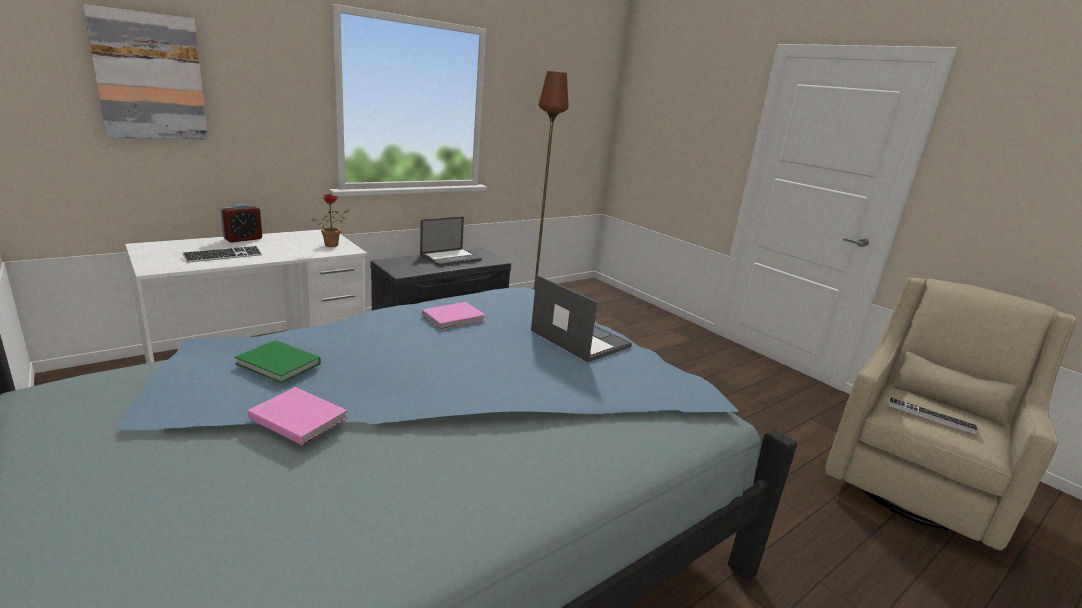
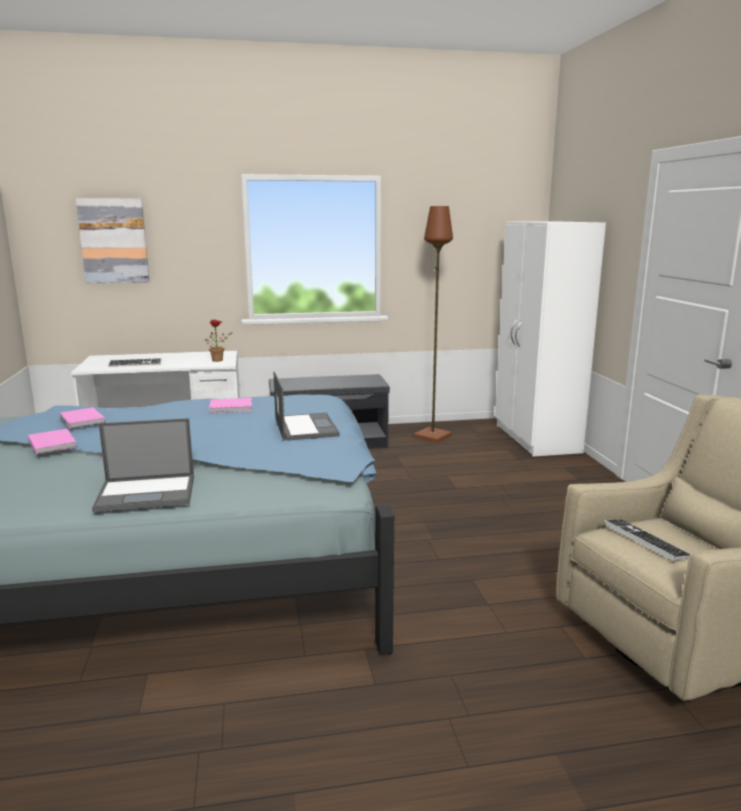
camera: 30 degrees right, 5 degrees down
alarm clock [220,204,262,243] -> none
green book [234,340,321,383] -> pink book [59,407,105,429]
laptop [420,216,482,266] -> laptop moved to [92,418,194,512]
none -> white wardrobe [495,222,606,457]

